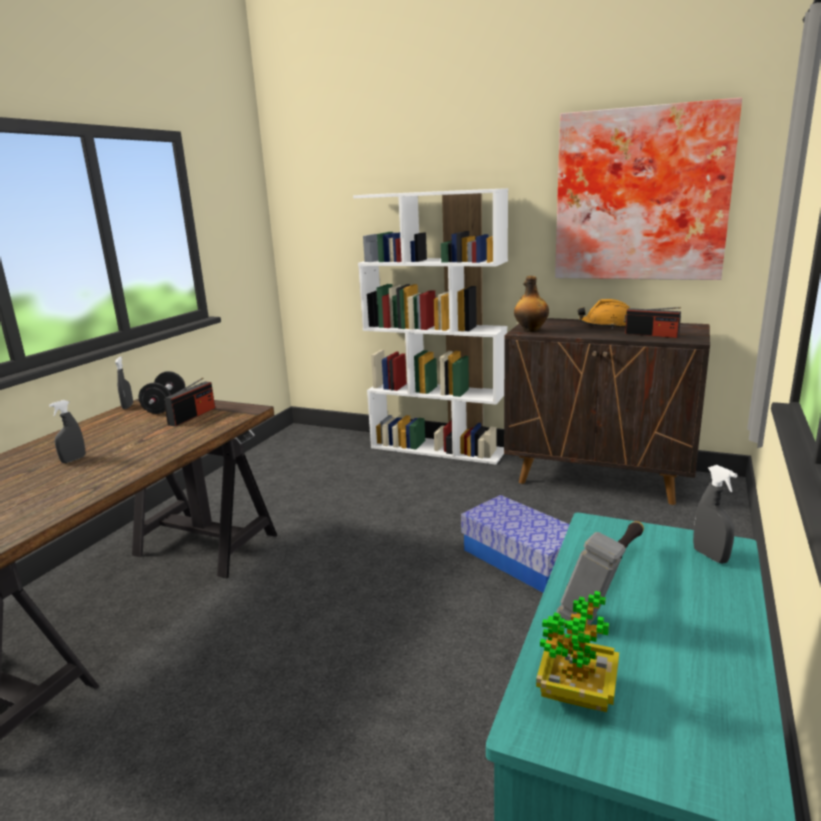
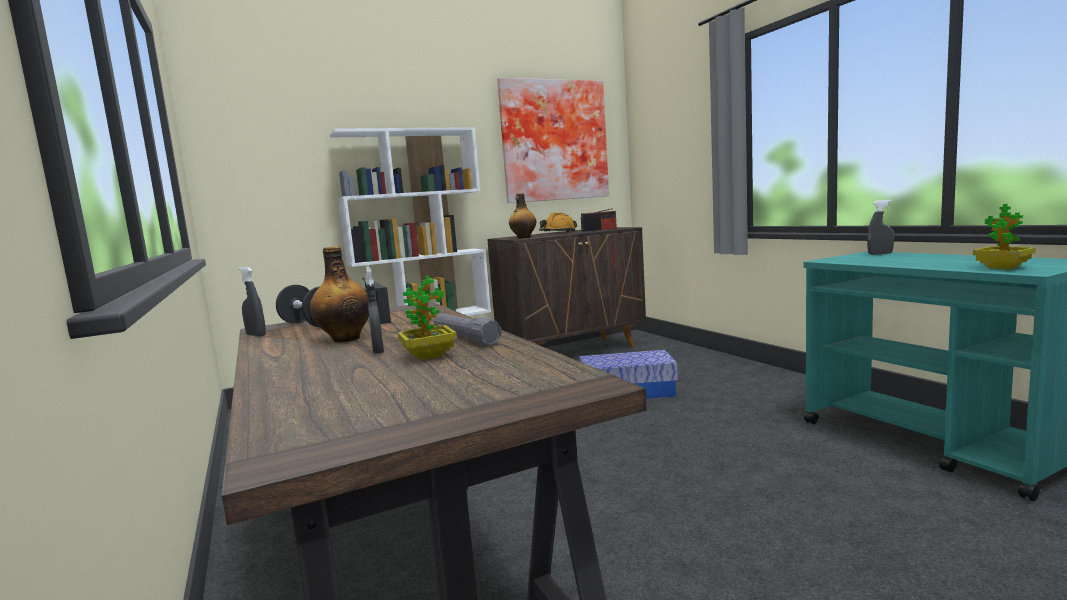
camera: 50 degrees left, 10 degrees down
hammer [556,521,644,625] -> none
none -> bottle [310,246,369,342]
none -> potted plant [398,276,457,360]
none -> grey flashlight [434,313,502,346]

